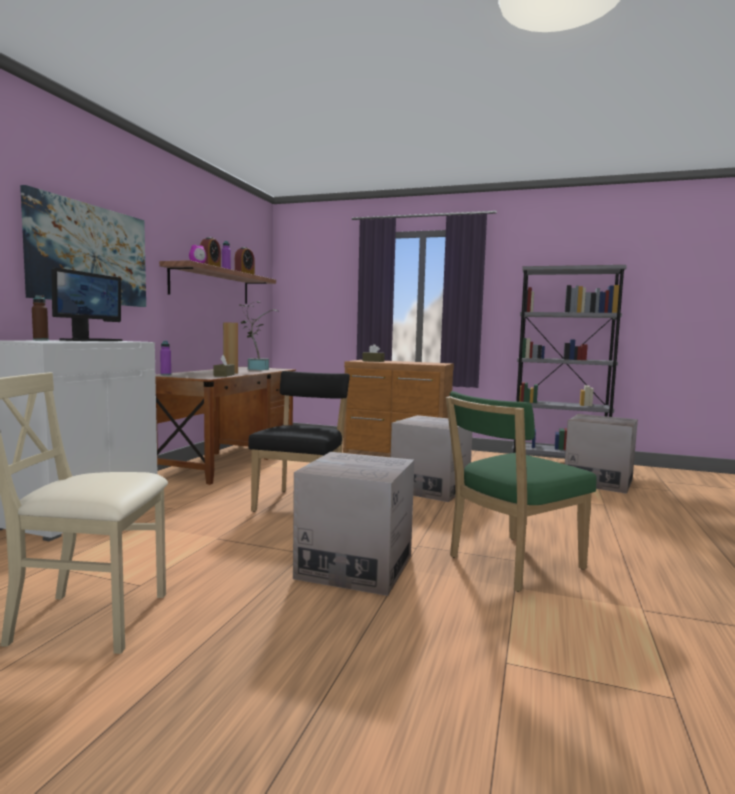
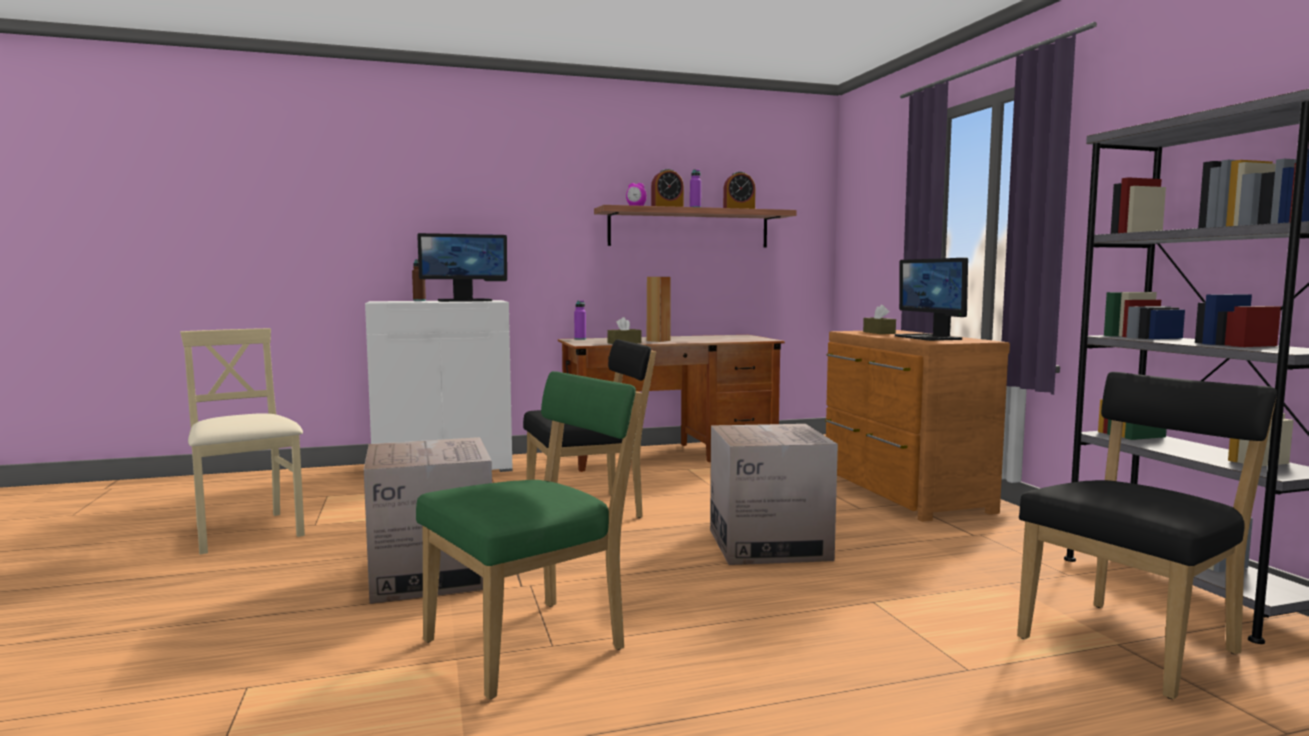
camera: 55 degrees right, 0 degrees up
picture [20,185,146,307] -> none
potted plant [240,301,278,370] -> none
green chair [446,391,596,592] -> green chair turned 120 degrees clockwise [416,371,642,699]
cardboard box [565,414,638,494] -> black chair [1017,372,1277,699]
none -> monitor [895,258,968,341]

